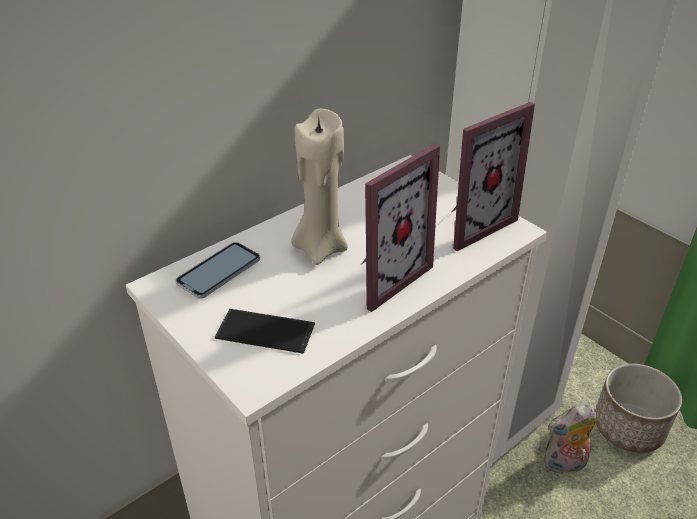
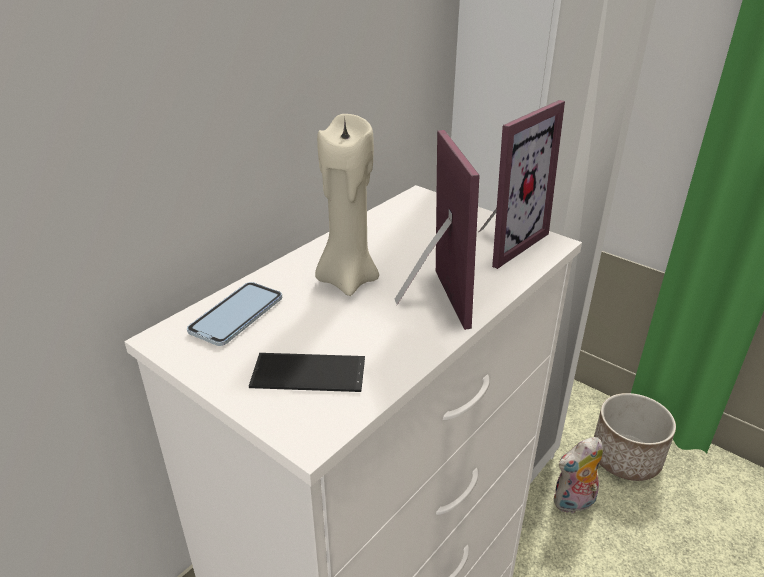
camera: 10 degrees left, 5 degrees down
picture frame [362,144,440,312] -> picture frame turned 45 degrees counterclockwise [395,130,480,330]

